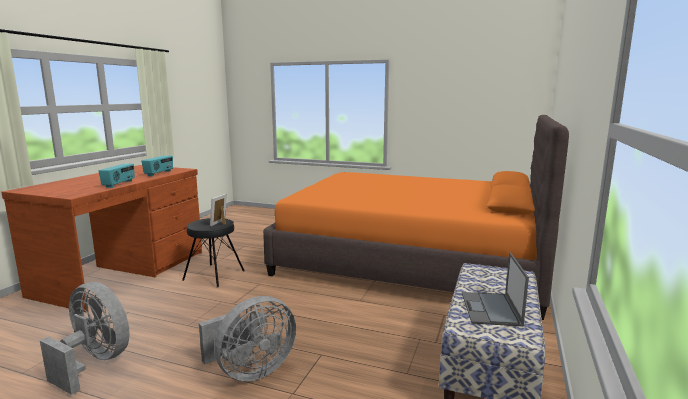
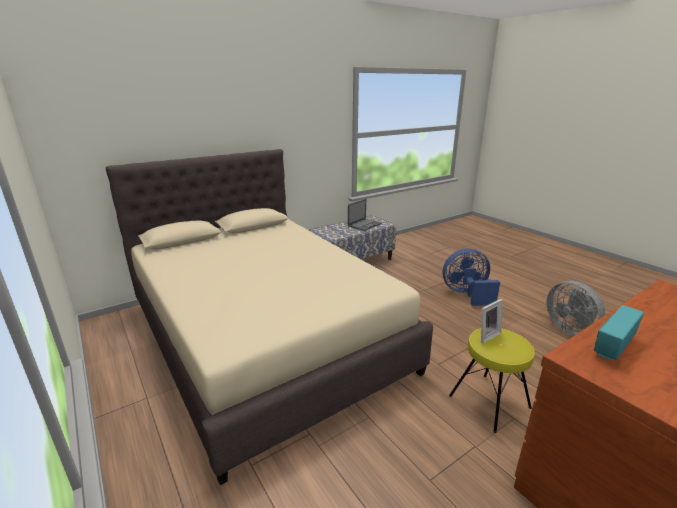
camera: 145 degrees left, 10 degrees up
radio [99,164,135,188] -> none
black stool [182,218,245,288] -> yellow stool [449,328,535,433]
grey fan [199,296,296,381] -> blue fan [443,248,500,306]
orange bed [263,115,569,320] -> beige bed [106,149,433,485]

